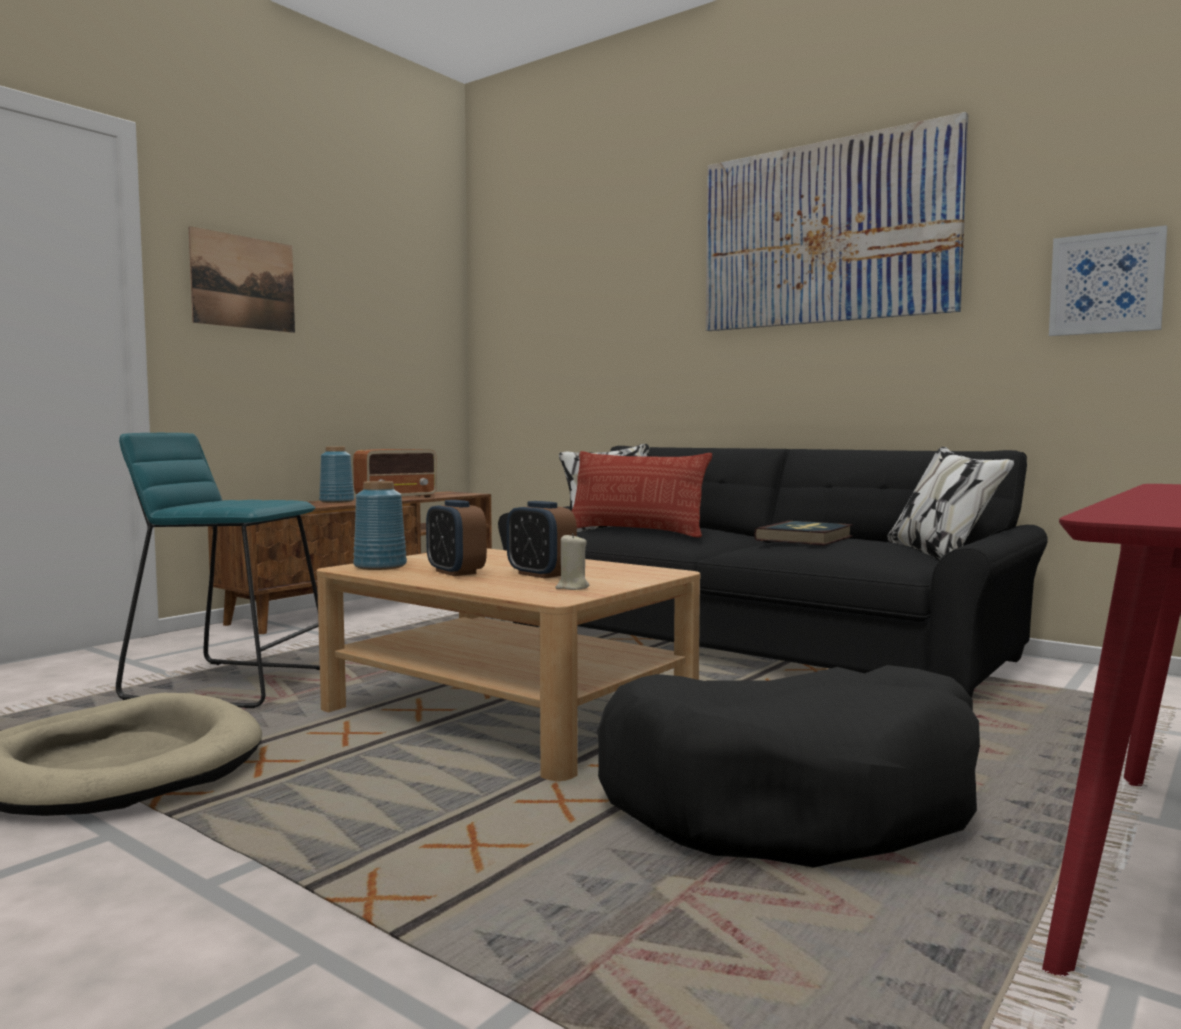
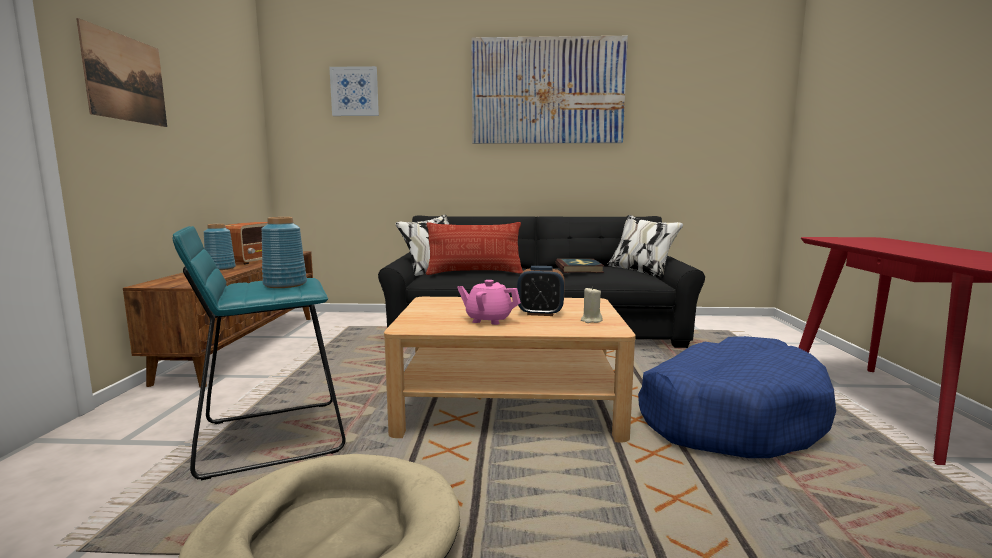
camera: 35 degrees left, 5 degrees up
blue vase [353,481,407,570] -> blue vase moved to [261,217,307,288]
alarm clock [426,500,487,576] -> pink teapot [457,280,521,325]
black dog bed [597,665,980,868] -> blue dog bed [638,336,836,458]
picture [1049,225,1167,336] -> picture moved to [329,66,379,116]

